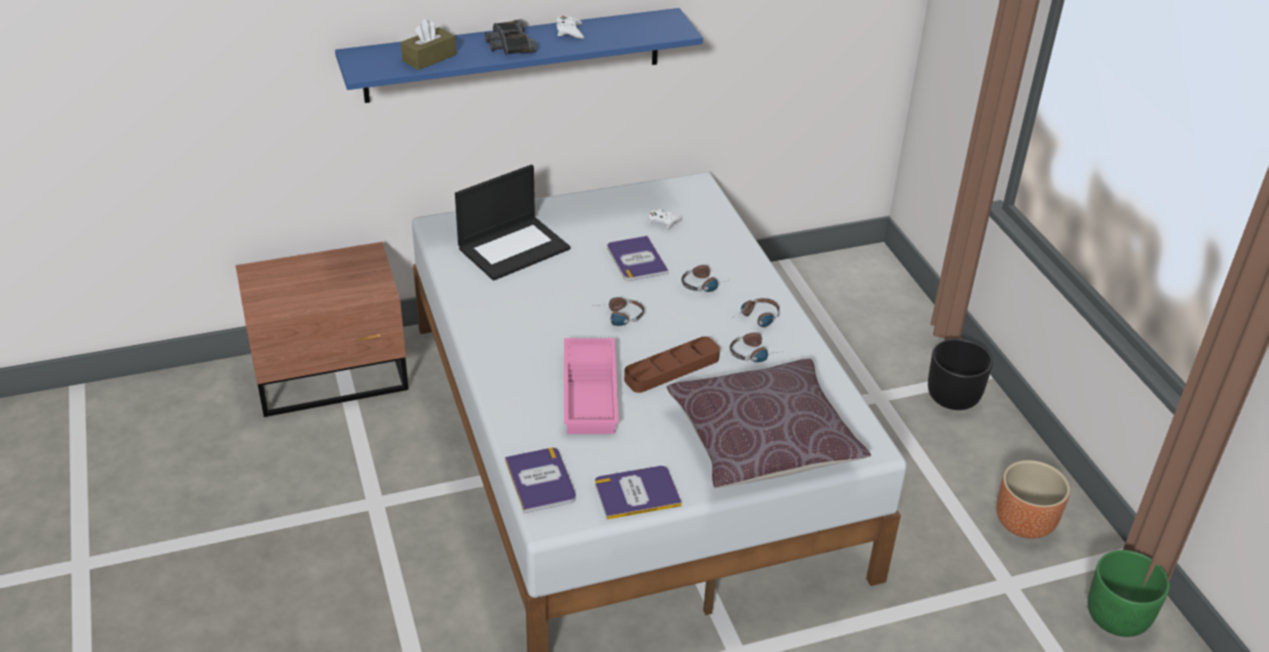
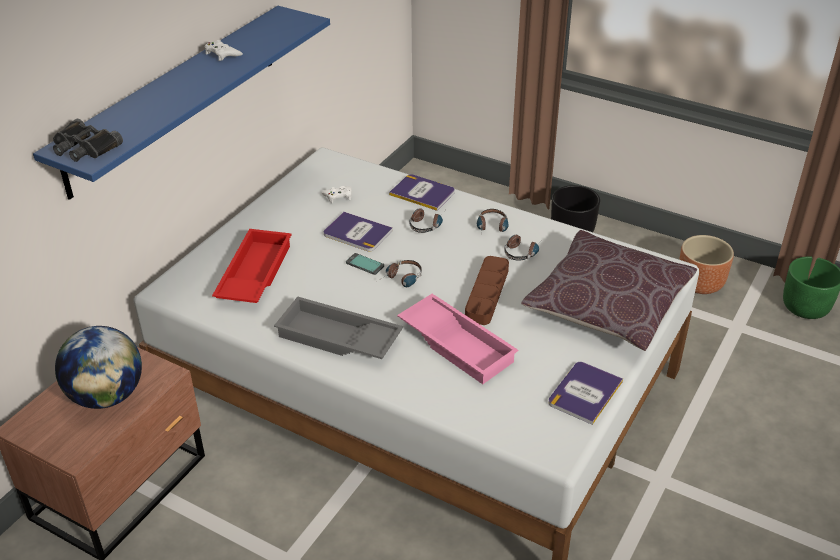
camera: 40 degrees left, 0 degrees up
brown tissue box [401,18,456,70] -> none
laptop [455,165,570,281] -> red tray [212,229,292,303]
black binoculars [485,19,537,54] -> black binoculars moved to [53,119,123,162]
book [505,448,576,513] -> book moved to [389,174,455,211]
none -> globe [55,326,142,409]
none -> grey tray [274,296,403,359]
none -> phone [346,253,384,275]

